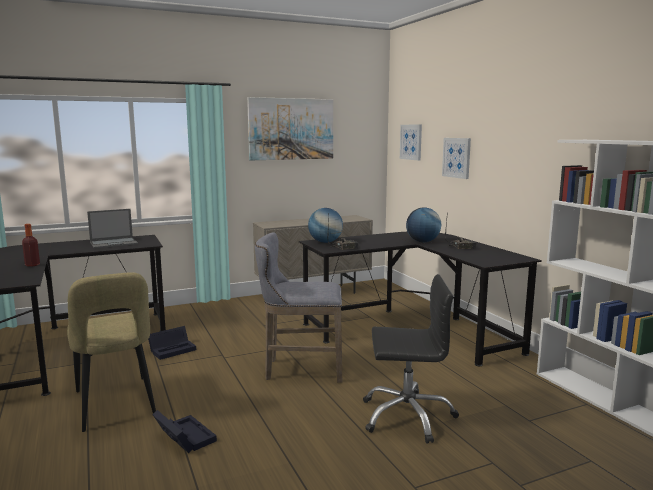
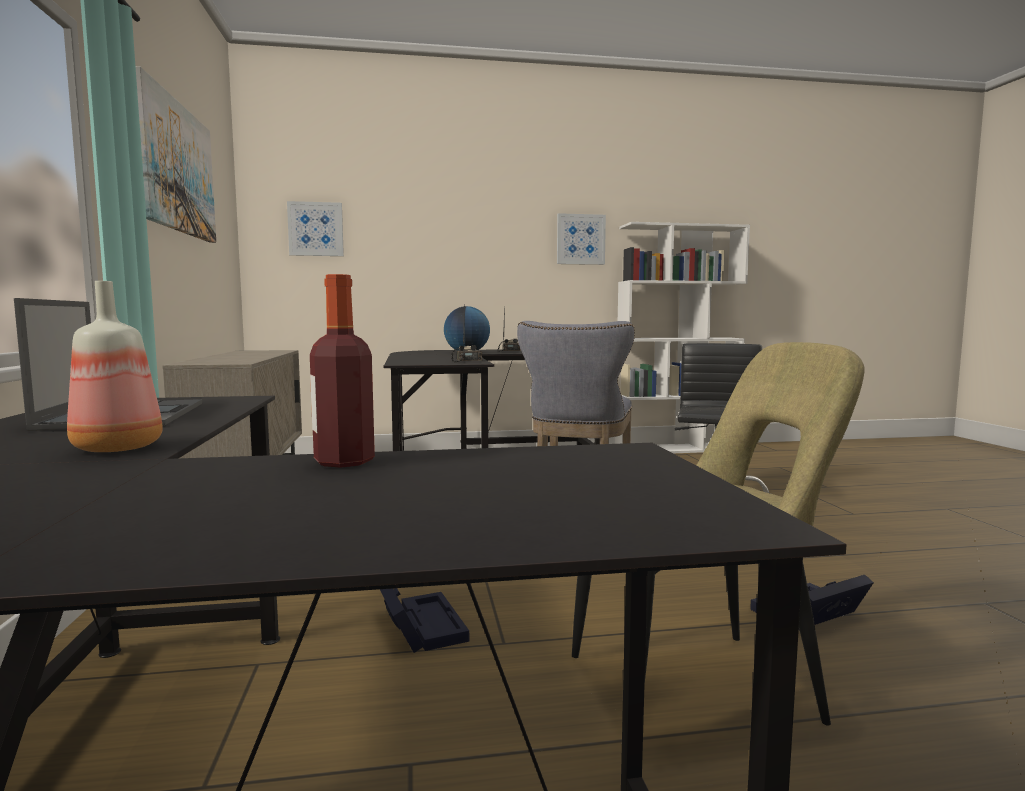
camera: 75 degrees left, 5 degrees down
globe [308,208,343,243] -> none
picture [442,138,471,179] -> picture moved to [557,213,606,265]
none -> bottle [67,281,163,452]

